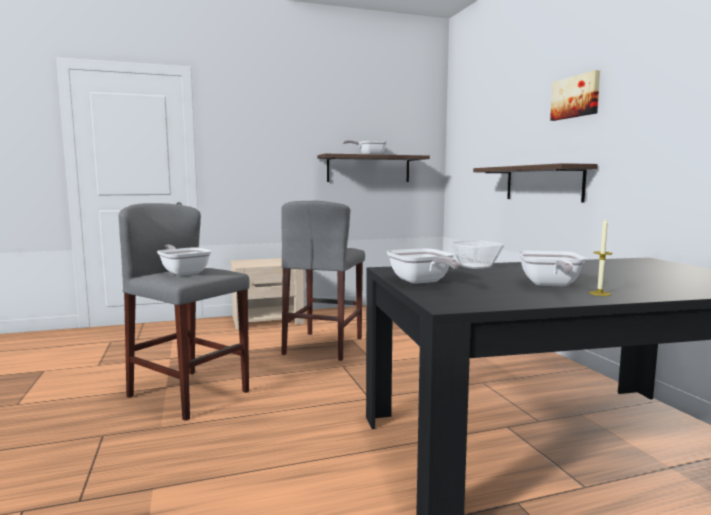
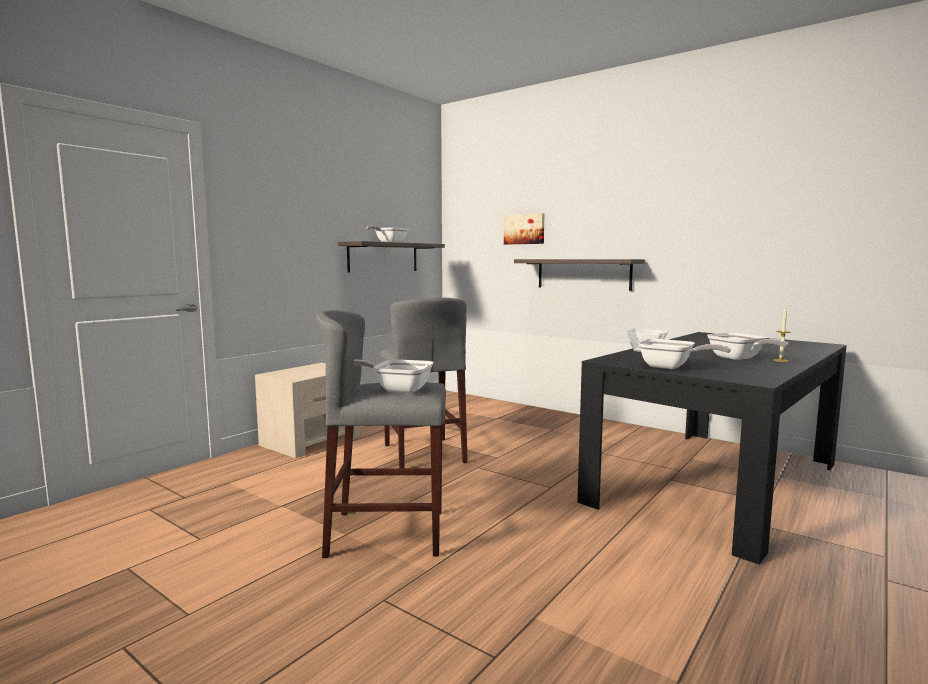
camera: 35 degrees left, 0 degrees up
picture [550,70,600,121] -> picture moved to [504,213,544,245]

